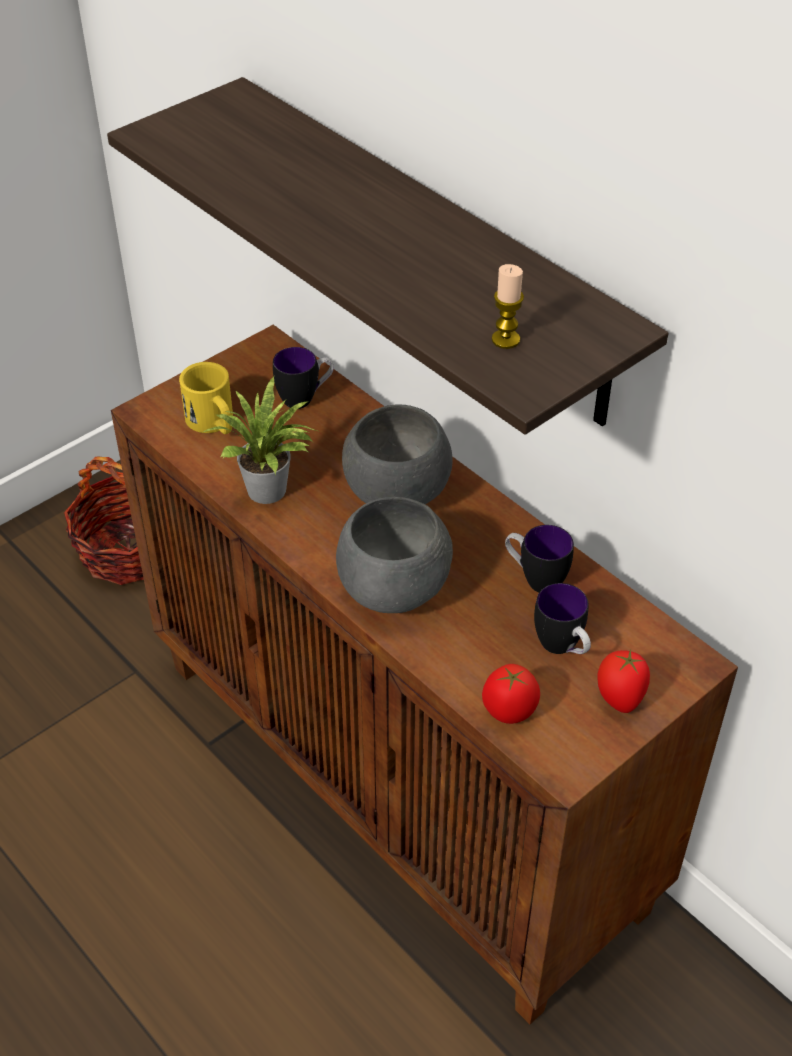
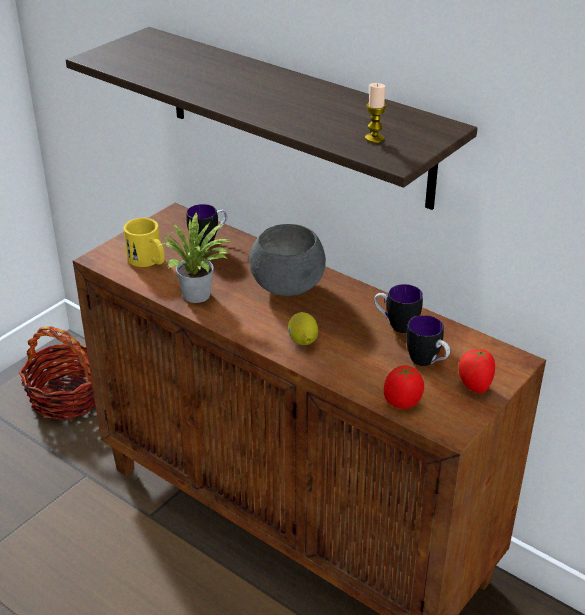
camera: 10 degrees left, 10 degrees down
grey bowl [336,497,453,613] -> lemon [288,312,318,345]

